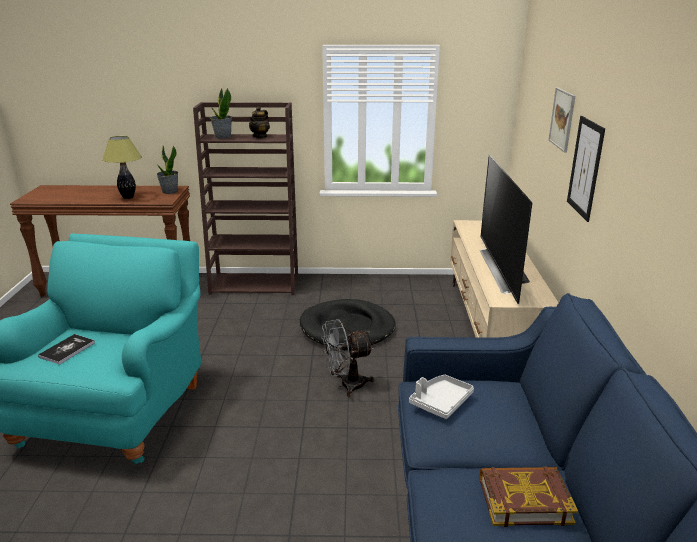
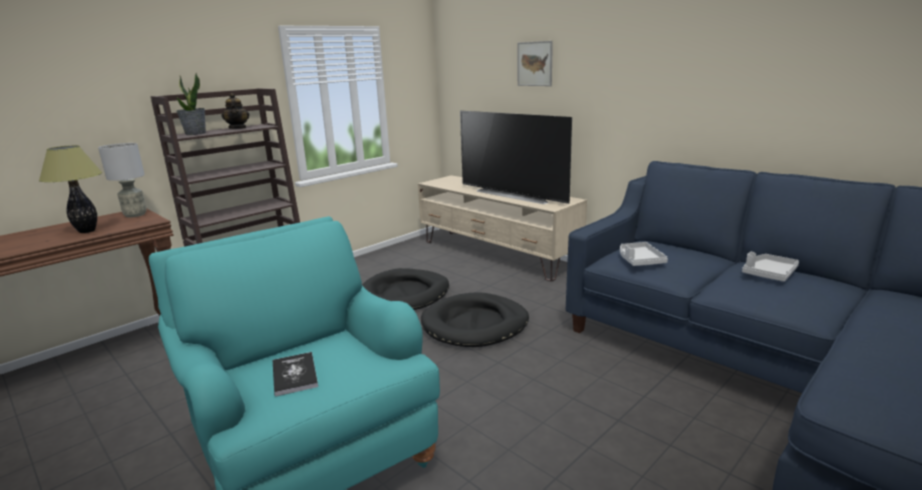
camera: 45 degrees left, 5 degrees down
potted plant [157,145,179,194] -> grey table lamp [98,143,147,218]
grey fan [321,319,374,397] -> black dog bed [421,292,529,347]
book [480,466,578,527] -> grey tray [742,252,799,282]
picture [567,116,605,222] -> none

